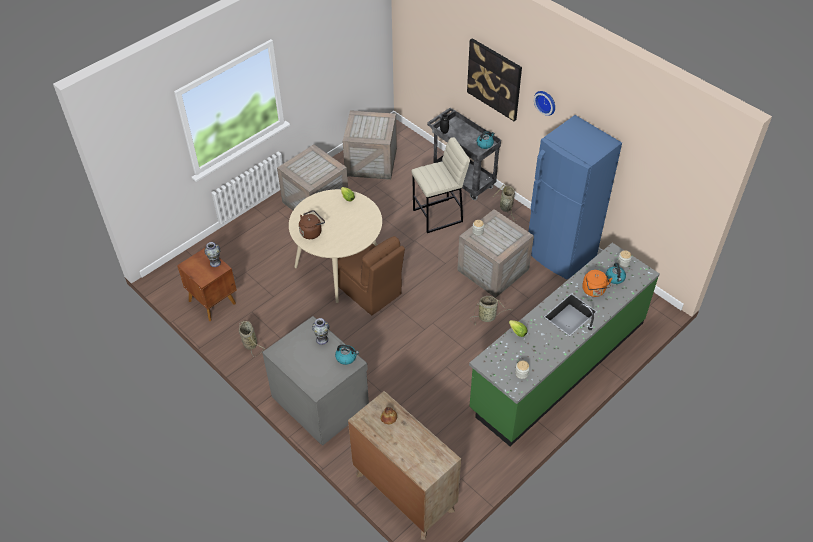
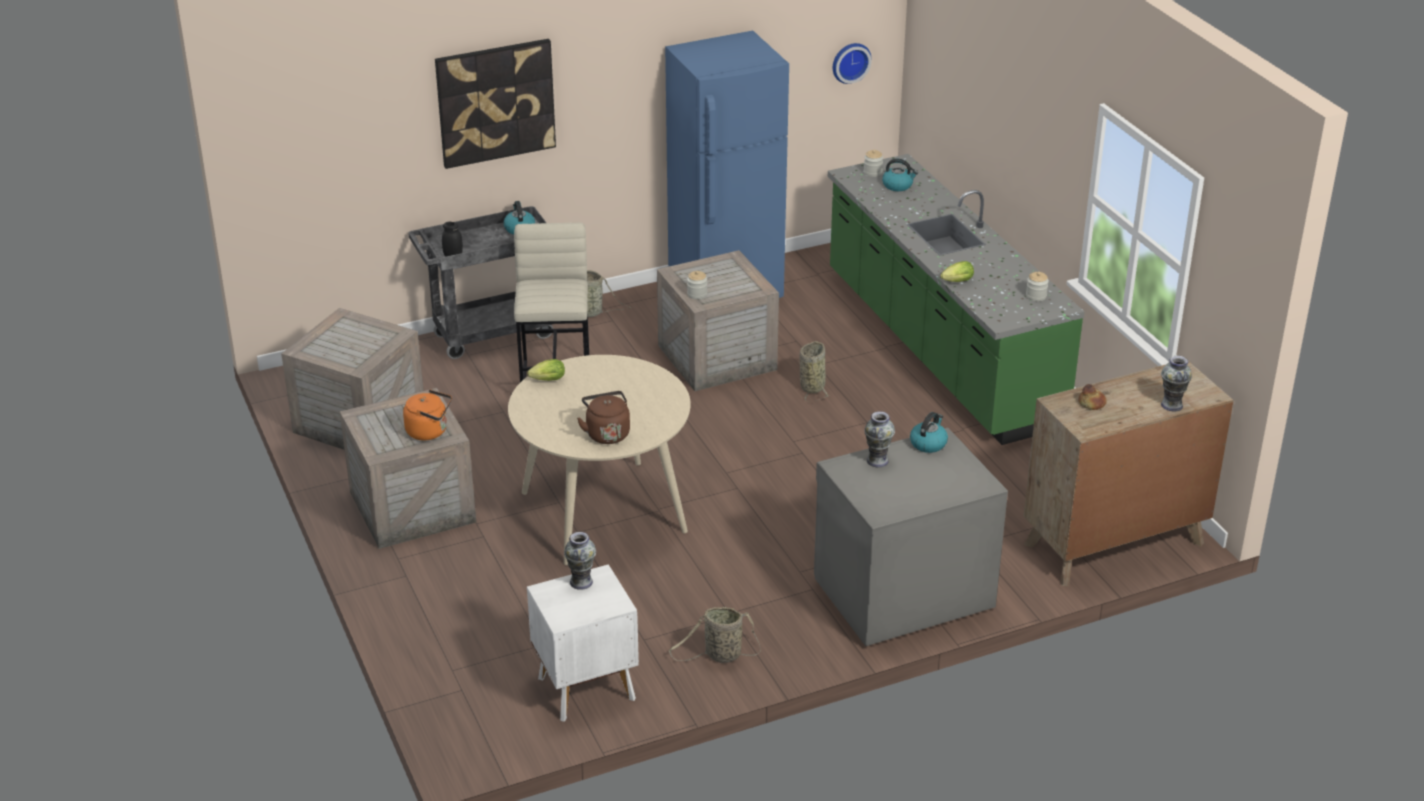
camera: 70 degrees left, 15 degrees down
brown nightstand [177,247,237,321] -> white nightstand [527,564,639,722]
brown chair [338,236,405,315] -> none
wall clock [534,91,555,116] -> wall clock moved to [833,43,872,84]
orange kettle [582,270,612,297] -> orange kettle moved to [403,390,452,440]
none -> vase [1161,356,1192,412]

